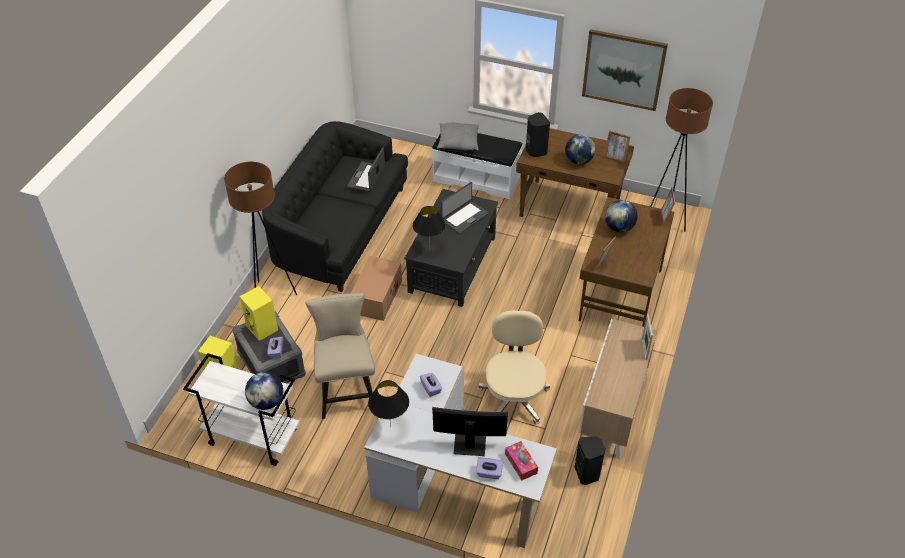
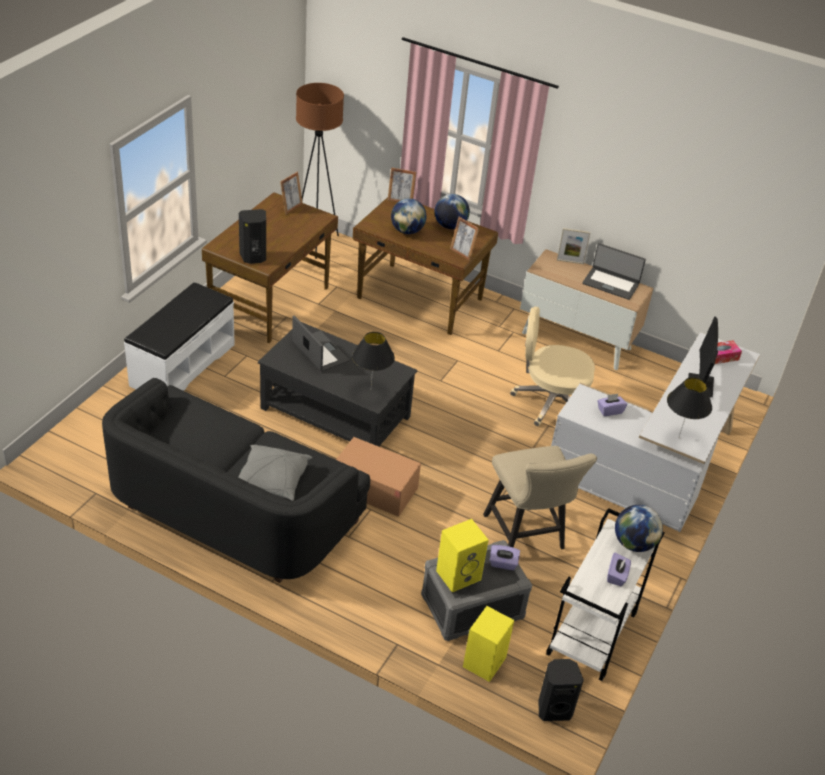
camera: 85 degrees left, 5 degrees down
brown floor lamp [224,162,297,295] -> none
beige chair [305,293,375,419] -> beige chair turned 105 degrees counterclockwise [483,446,597,549]
laptop [347,147,385,192] -> laptop moved to [582,243,646,300]
grey pillow [437,123,479,151] -> grey pillow moved to [239,445,312,501]
purple tissue box [476,458,503,479] -> purple tissue box moved to [607,553,631,586]
globe [565,134,595,165] -> globe moved to [435,194,470,229]
black speaker [575,436,605,485] -> black speaker moved to [539,659,584,721]
picture [582,29,668,111] -> none

